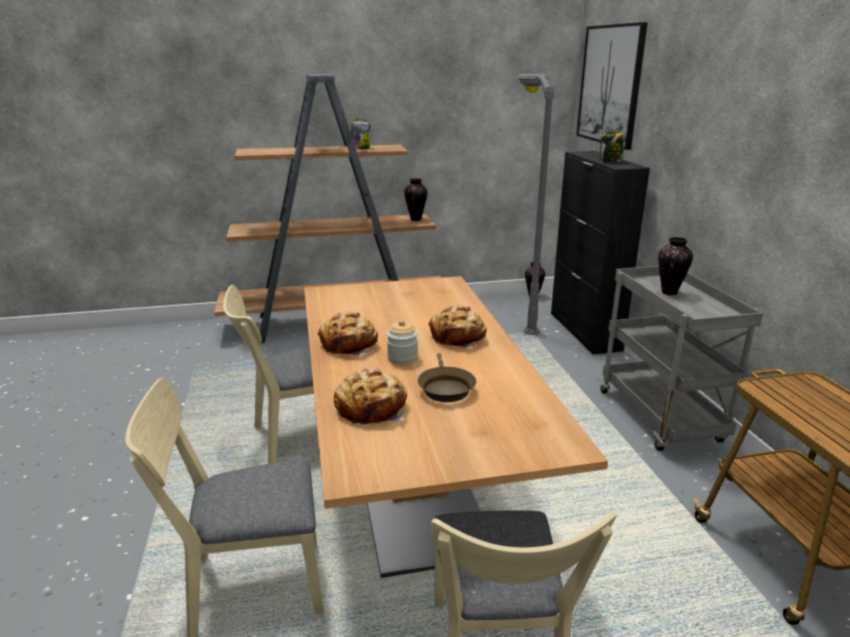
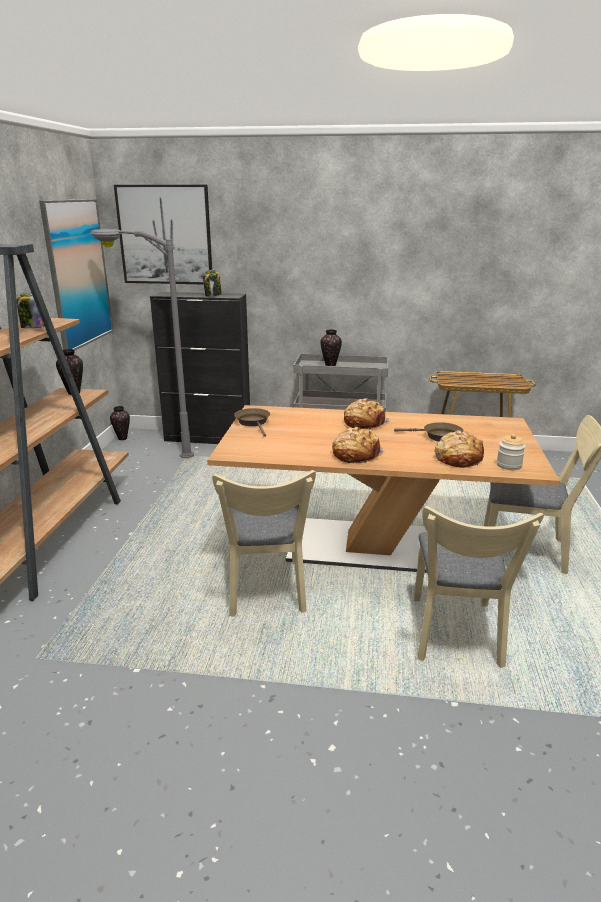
camera: 70 degrees left, 0 degrees up
jar [387,320,418,364] -> jar moved to [497,434,526,470]
none -> picture [39,199,113,351]
none -> brown frying pan [234,408,270,437]

